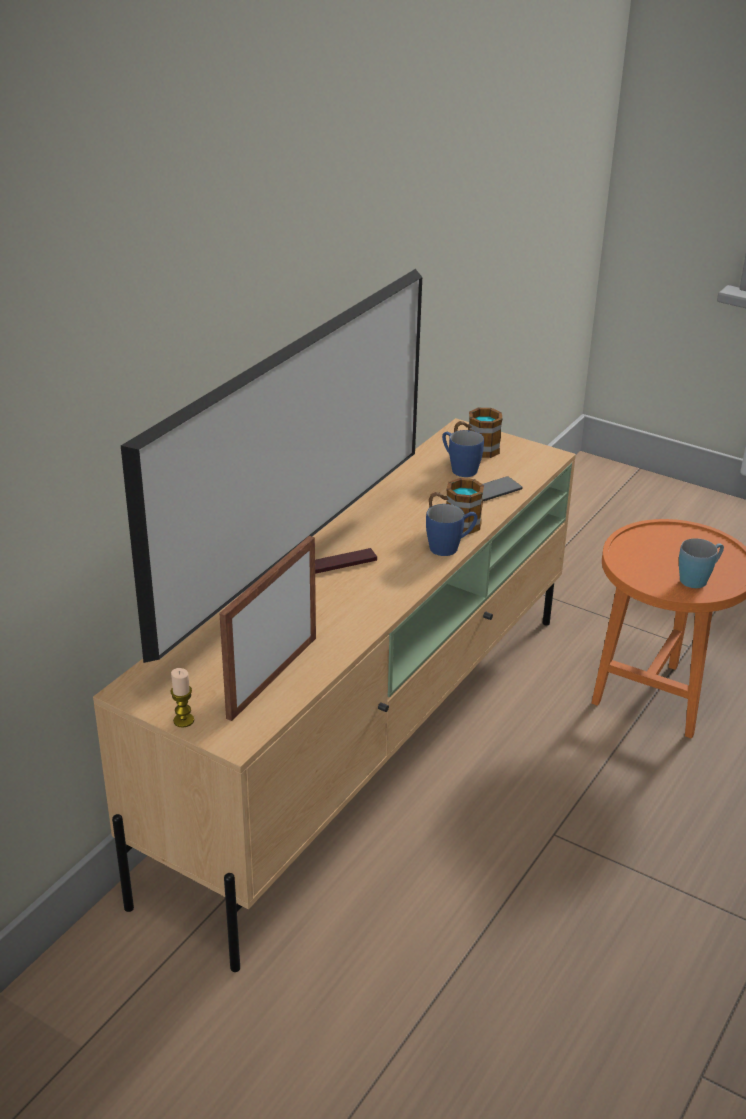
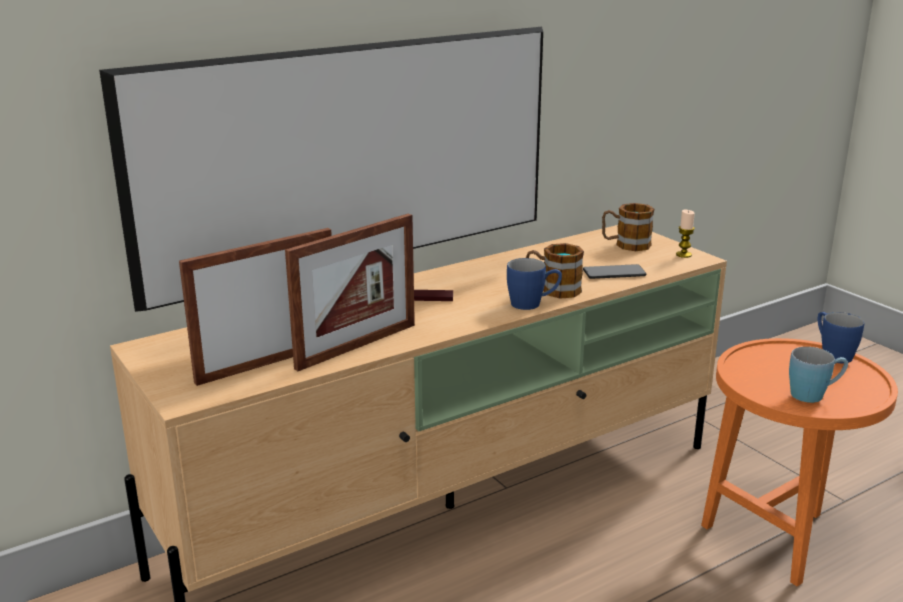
camera: 25 degrees right, 10 degrees down
candle [170,668,194,728] -> candle moved to [676,210,695,258]
blue mug [442,430,484,477] -> blue mug moved to [817,312,864,363]
none -> picture frame [285,214,415,371]

